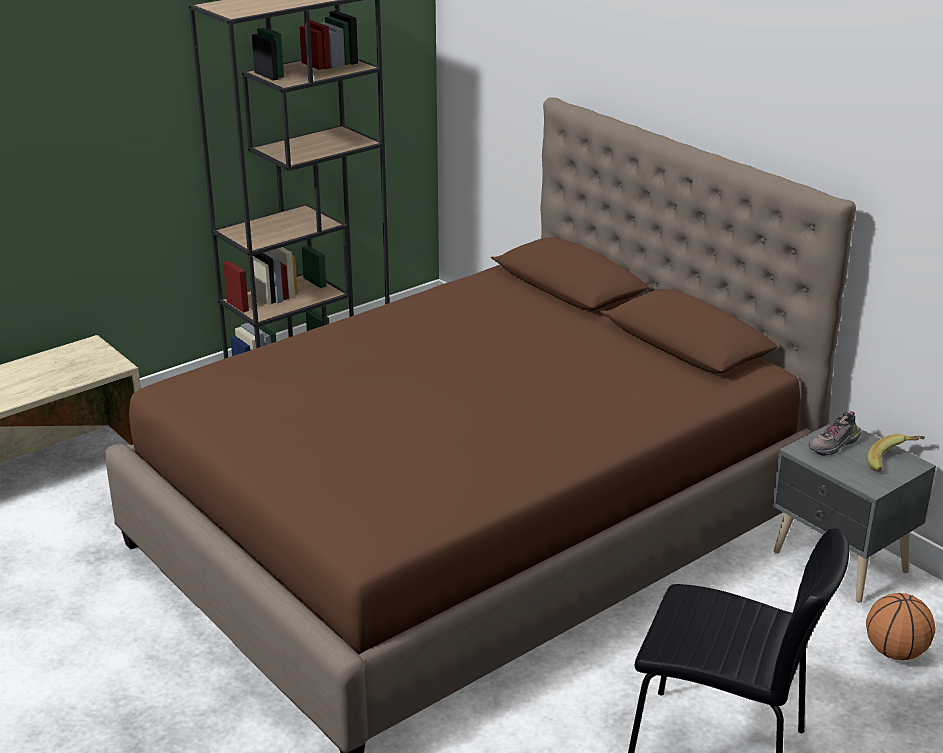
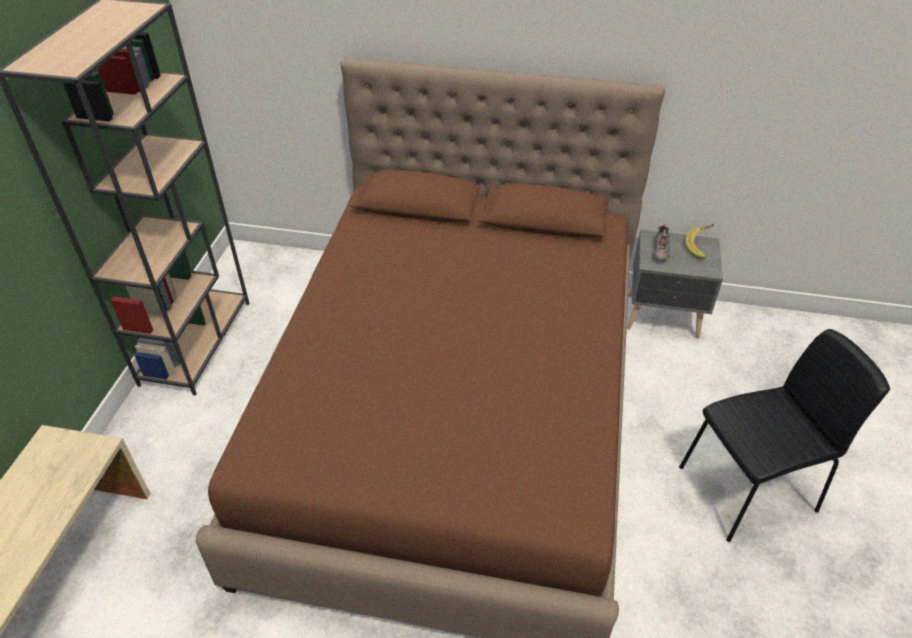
camera: 40 degrees left, 15 degrees up
basketball [866,593,936,660] -> none

